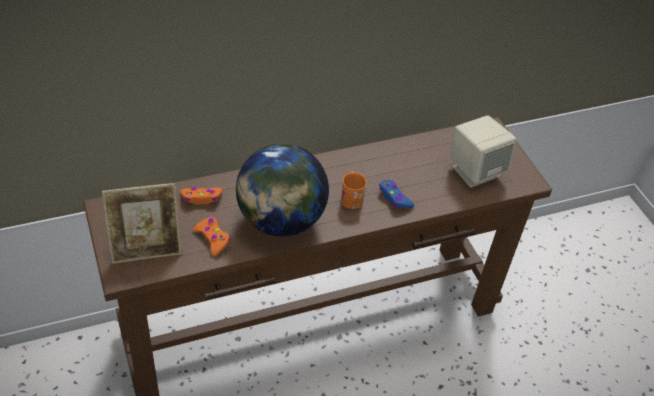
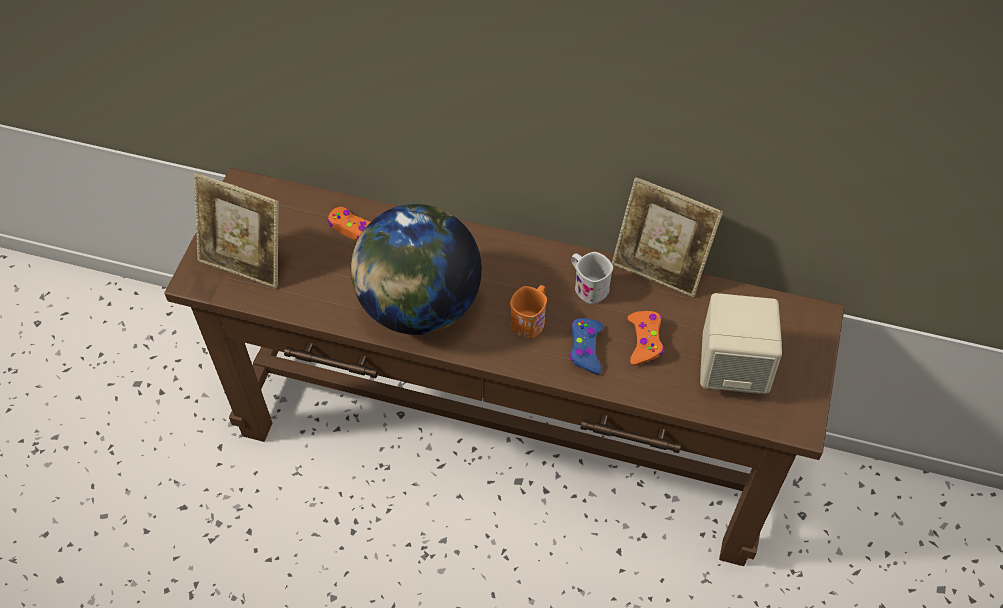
camera: 40 degrees right, 10 degrees up
orange game controller [193,217,230,256] -> orange game controller moved to [628,311,664,366]
none -> white mug [572,252,613,304]
none -> picture frame [612,177,723,298]

